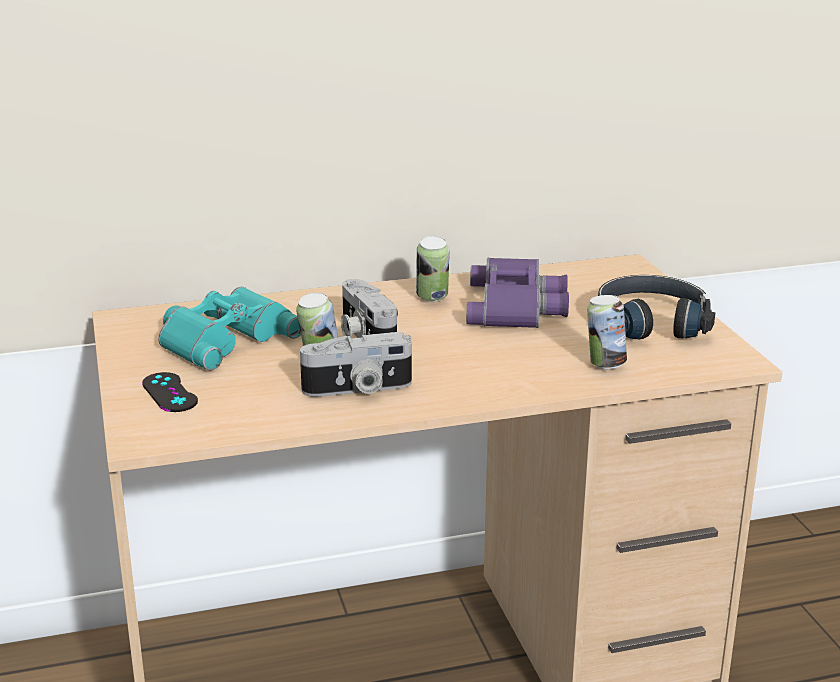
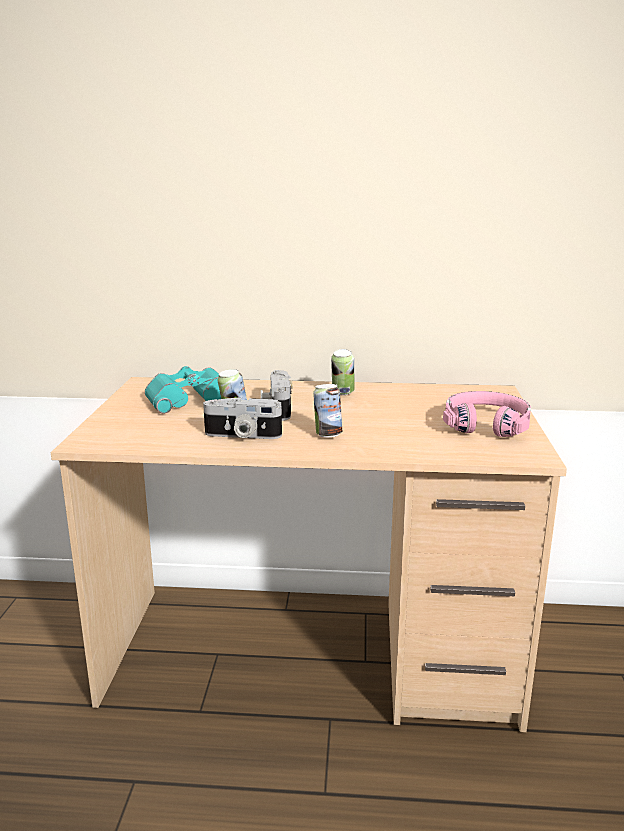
camera: 20 degrees right, 5 degrees down
black game controller [142,372,198,412] -> none
purple binoculars [466,258,569,328] -> none
can [587,295,627,369] -> can moved to [313,384,342,438]
black headphones [598,275,716,339] -> pink headphones [443,391,531,437]

